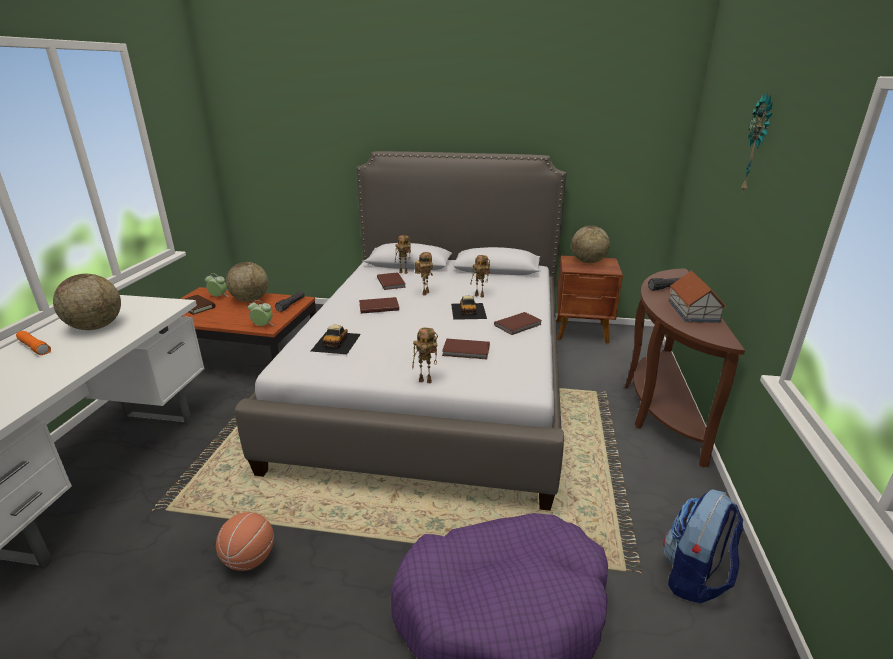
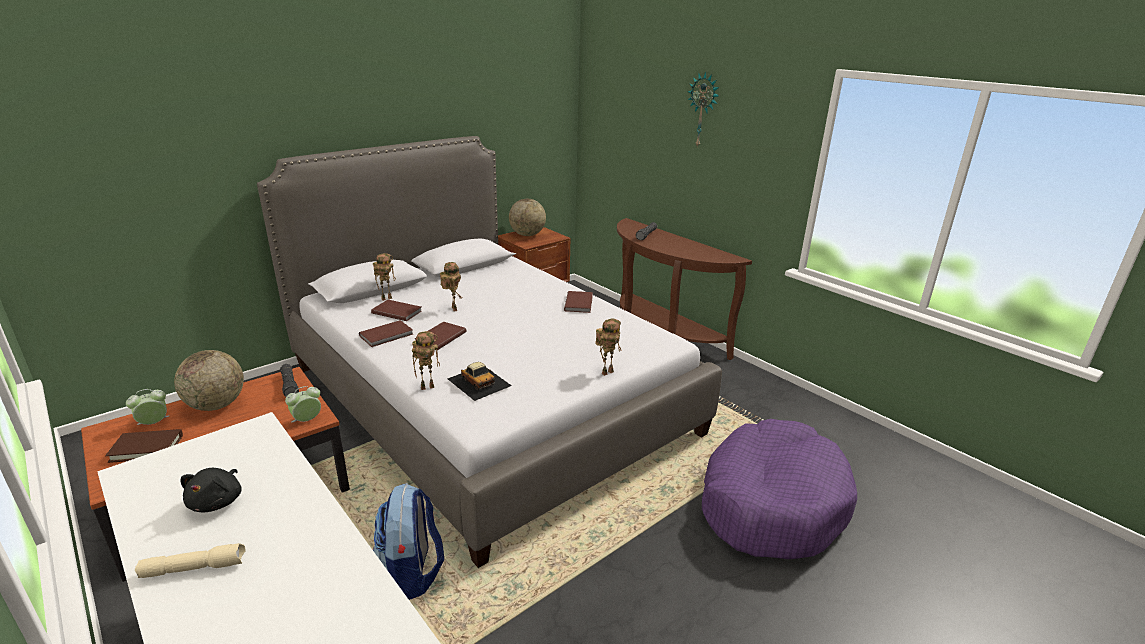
camera: 50 degrees left, 0 degrees up
orange flashlight [16,331,51,355] -> beige flashlight [135,543,246,578]
globe [53,274,121,330] -> black plush toy [180,468,242,512]
basketball [216,512,274,571] -> none
brown book [442,339,490,360] -> brown book moved to [359,320,413,347]
toy car [451,296,487,320] -> none
toy robot [470,255,490,298] -> toy robot moved to [412,331,440,390]
backpack [663,489,744,603] -> backpack moved to [373,483,444,600]
toy house [669,270,726,323] -> none

